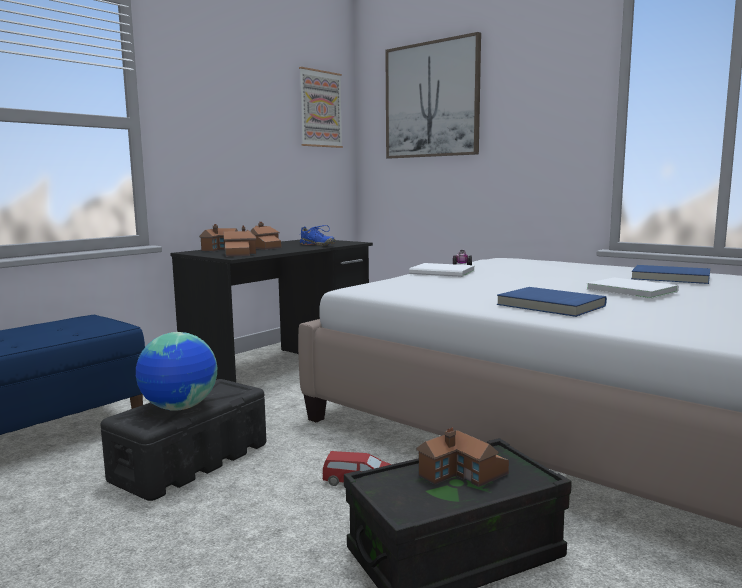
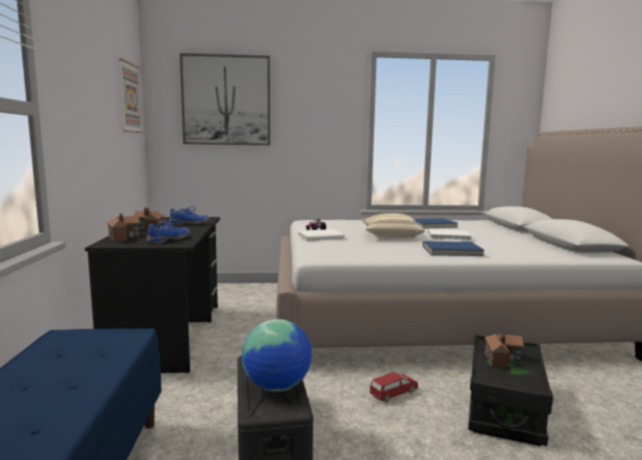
camera: 45 degrees left, 0 degrees up
toy house [224,226,256,257] -> blue shoe [146,218,190,243]
none -> beige pillow [362,213,425,238]

